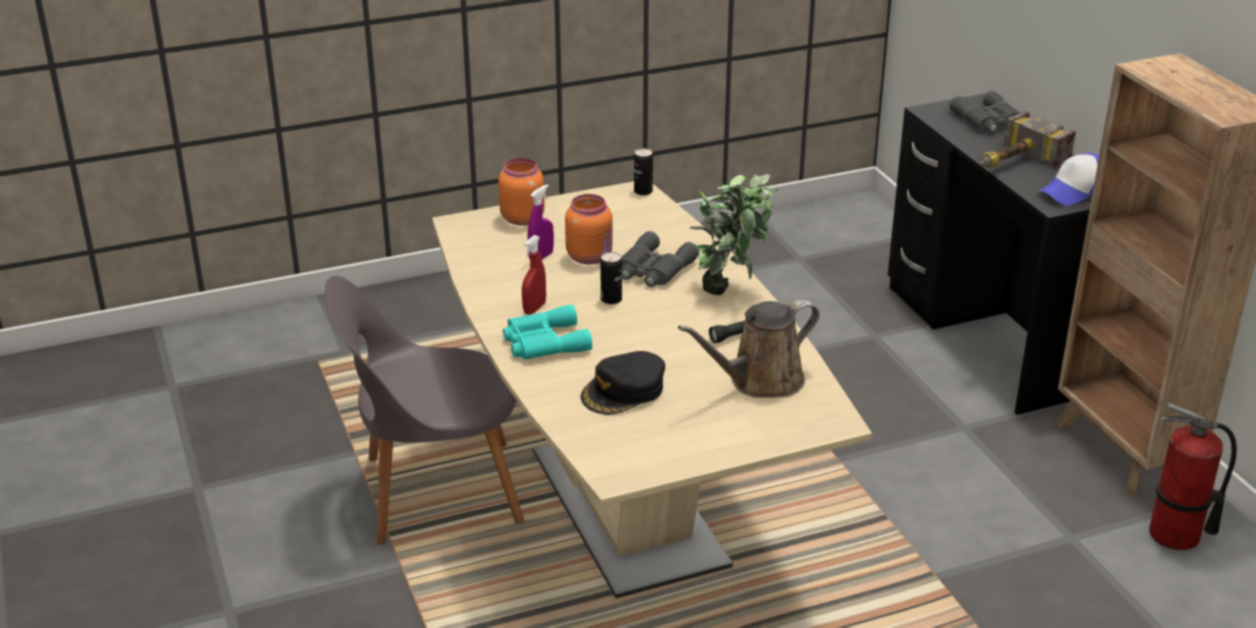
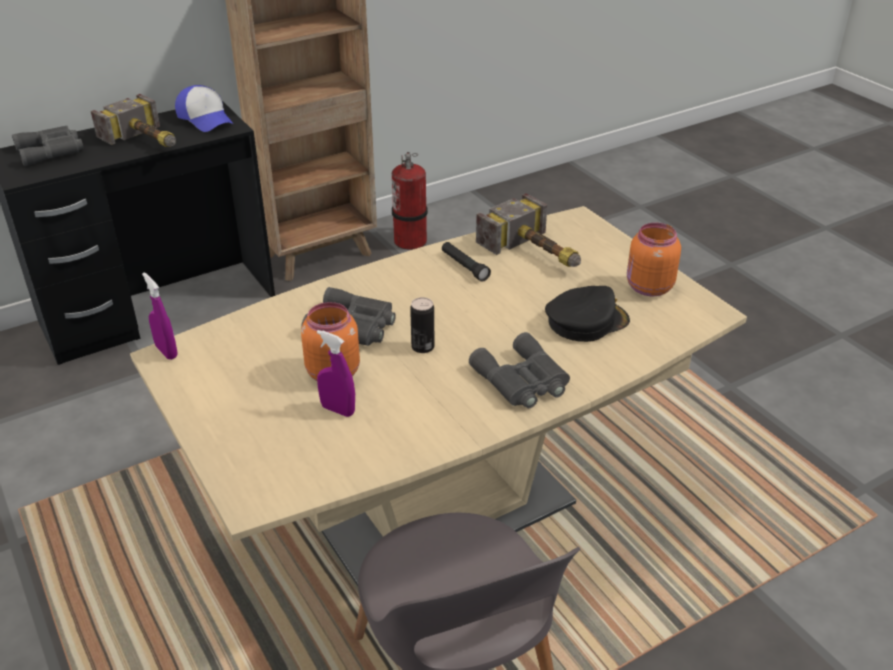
camera: 100 degrees left, 5 degrees up
orange jar [498,158,545,226] -> orange jar moved to [627,223,681,296]
turquoise binoculars [503,305,592,360] -> grey binoculars [469,332,570,408]
red spray bottle [522,235,546,315] -> none
black cap [581,351,665,415] -> black cap turned 60 degrees counterclockwise [545,286,630,342]
can [634,148,653,195] -> purple spray bottle [142,272,178,360]
brown watering can [678,300,819,398] -> hammer [476,193,581,267]
potted plant [690,174,779,295] -> none

